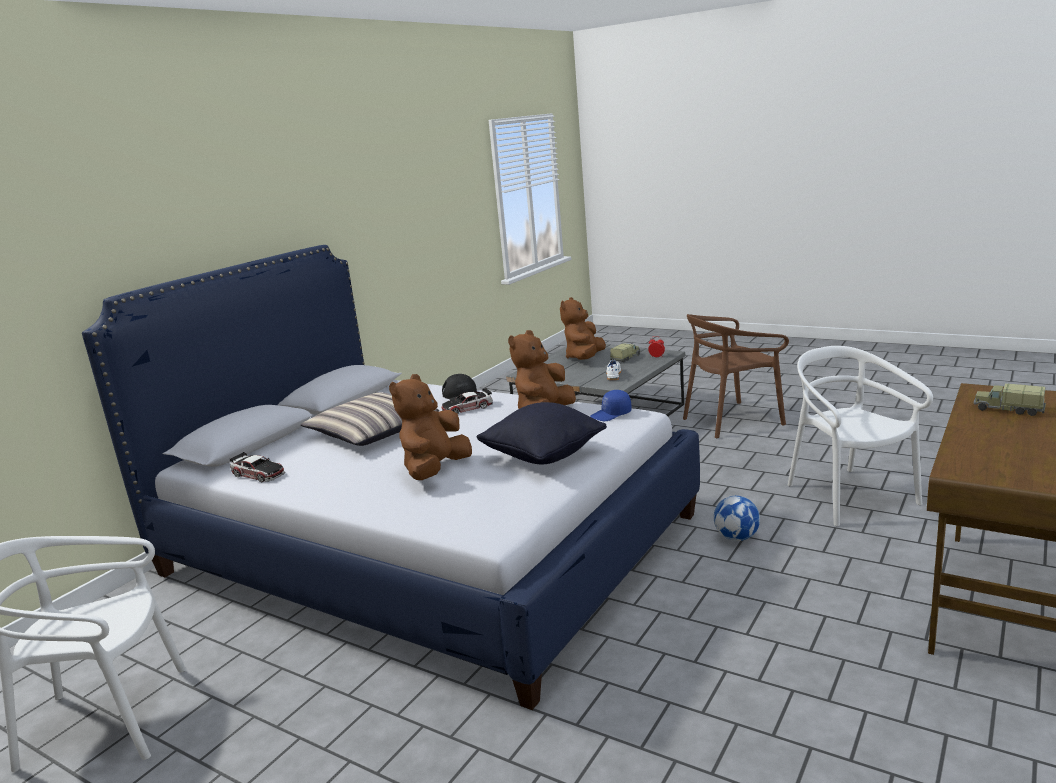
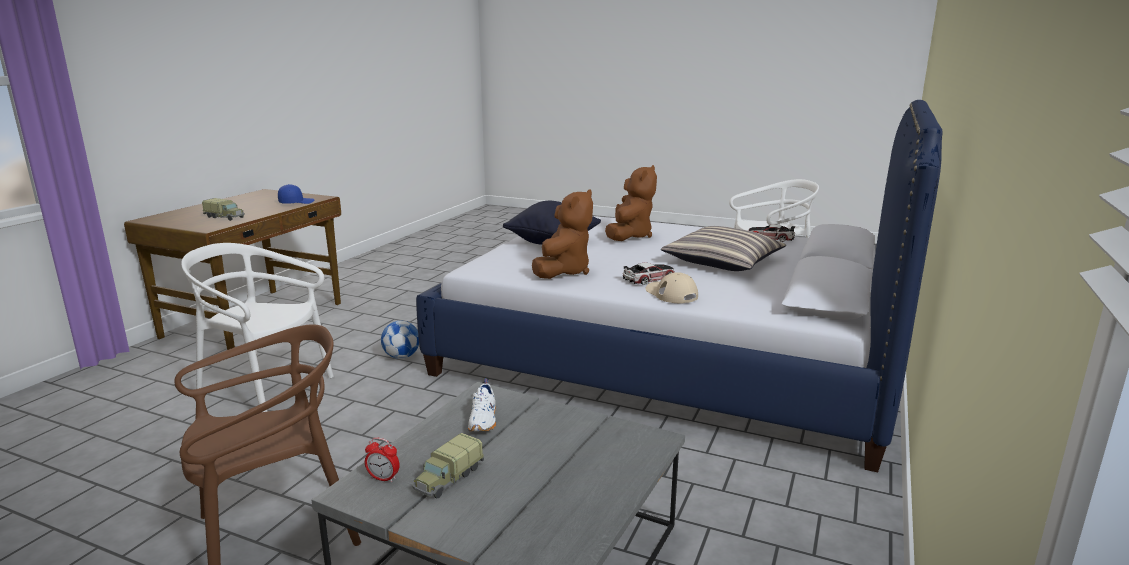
camera: 170 degrees right, 0 degrees up
black cap [442,374,477,400] -> beige cap [645,272,698,304]
brown plush toy [560,297,606,360] -> none
blue cap [590,390,632,421] -> blue cap moved to [278,184,315,204]
white chair [788,346,933,526] -> white chair turned 135 degrees clockwise [181,243,334,412]

